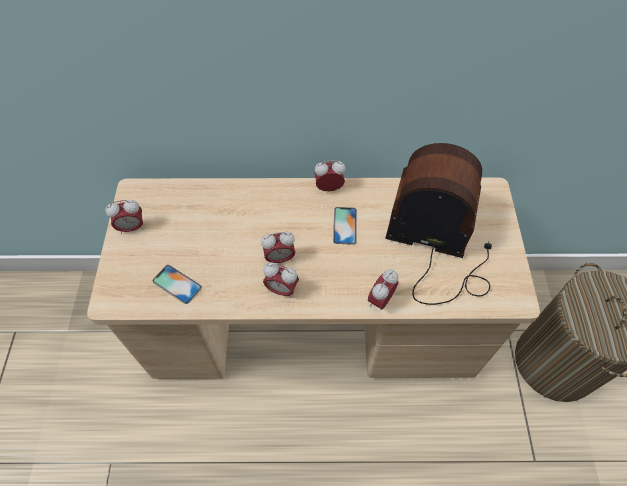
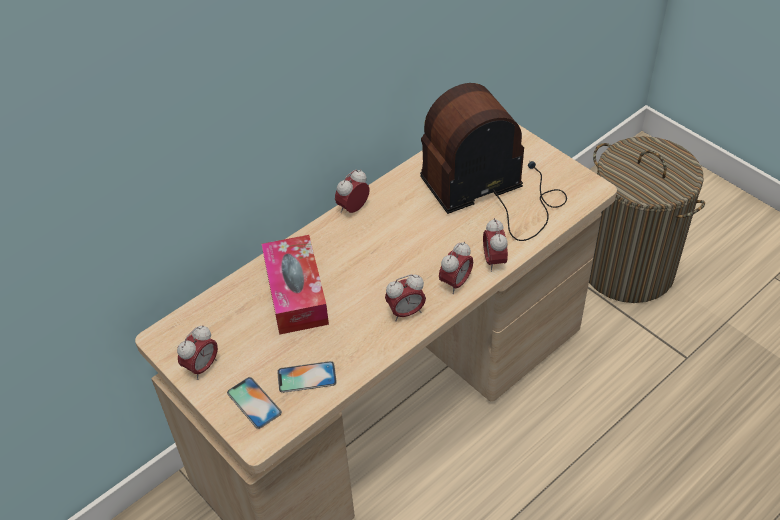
camera: 40 degrees left, 10 degrees down
alarm clock [261,231,295,263] -> alarm clock moved to [439,242,473,294]
phone [333,207,357,245] -> phone moved to [227,377,282,429]
none -> tissue box [262,235,329,335]

